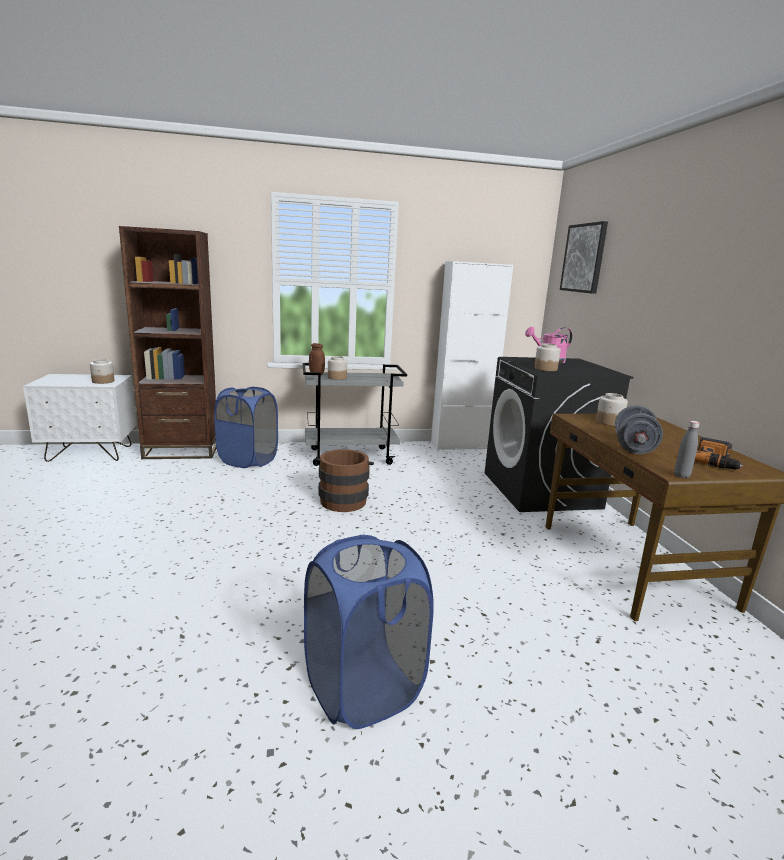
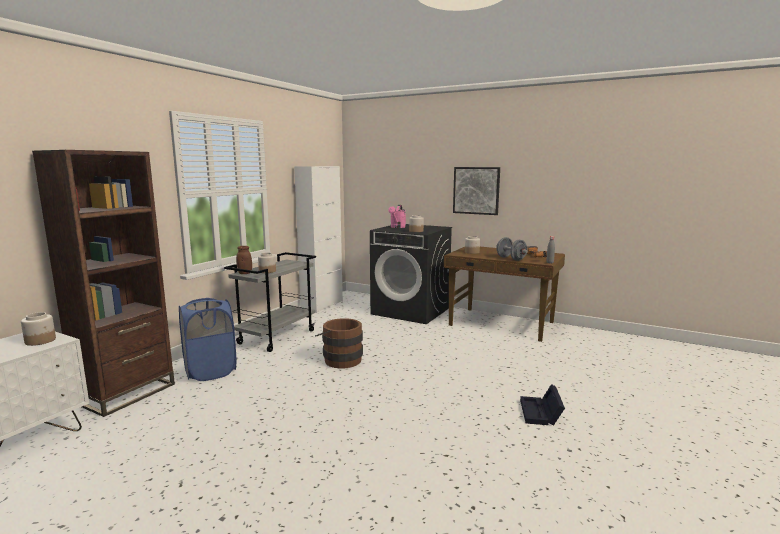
camera: 50 degrees left, 5 degrees down
blue laundry basket [304,535,434,729] -> black storage box [520,384,565,426]
picture [560,221,608,294] -> picture moved to [453,167,500,215]

